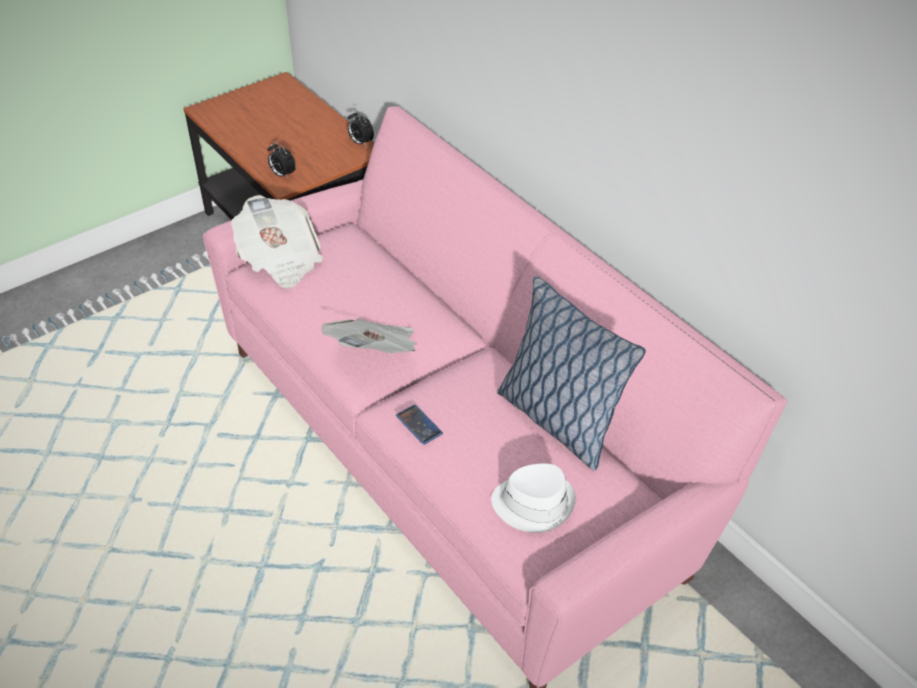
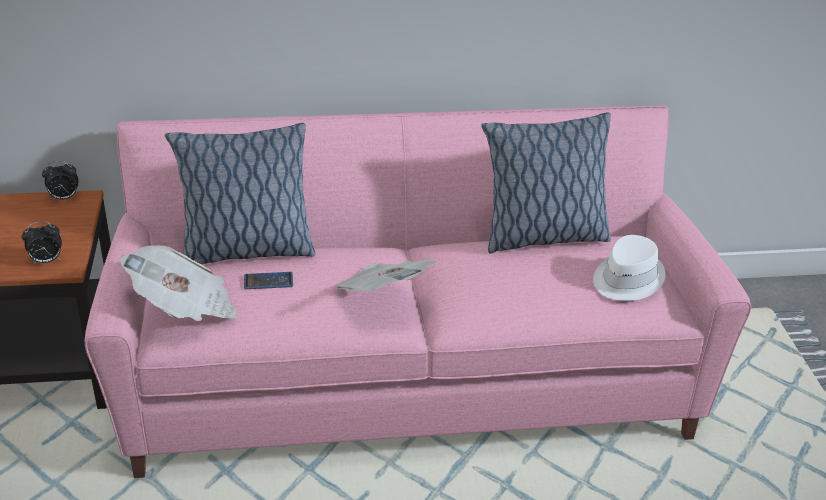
camera: 60 degrees left, 10 degrees down
phone [396,404,443,445] -> phone moved to [244,272,293,289]
none -> pillow [165,123,315,264]

